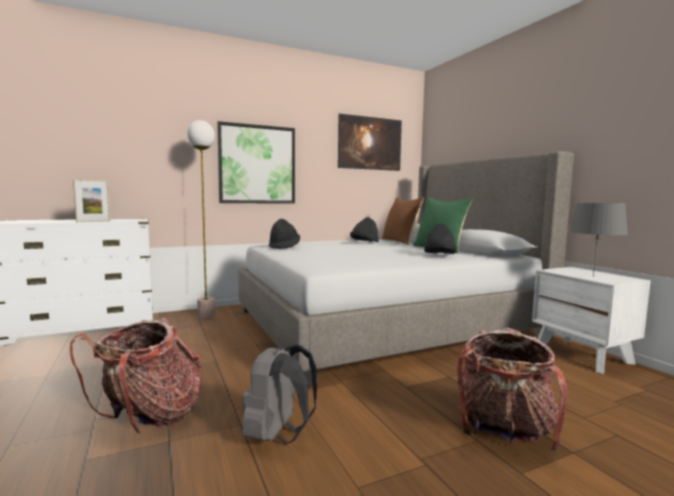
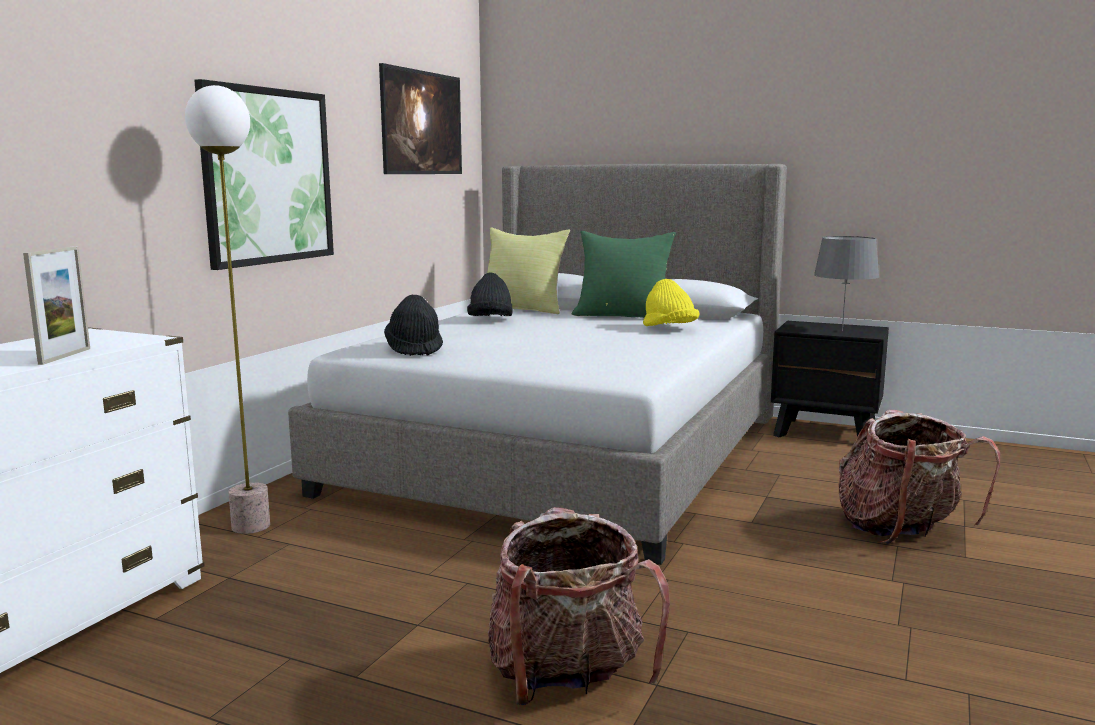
camera: 40 degrees left, 5 degrees up
grey backpack [241,343,318,444] -> none
brown pillow [382,197,424,245] -> yellow pillow [487,227,570,314]
black hat [424,224,457,254] -> yellow hat [643,279,700,326]
white nightstand [532,267,651,374] -> black nightstand [771,321,889,437]

